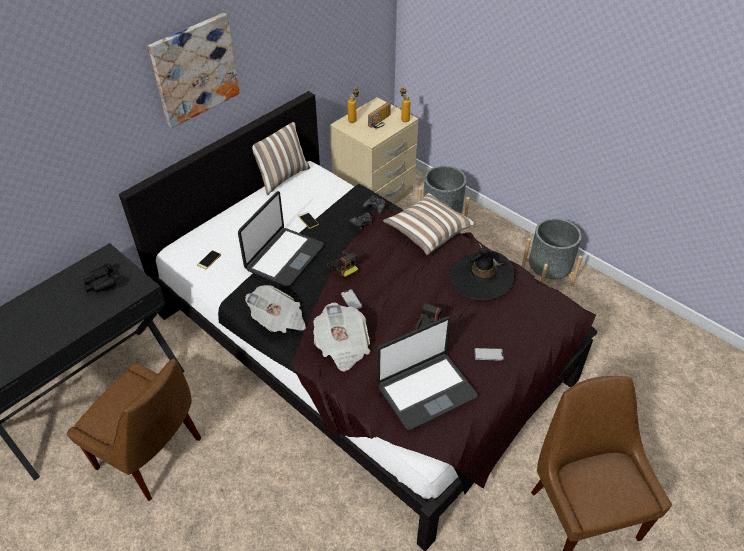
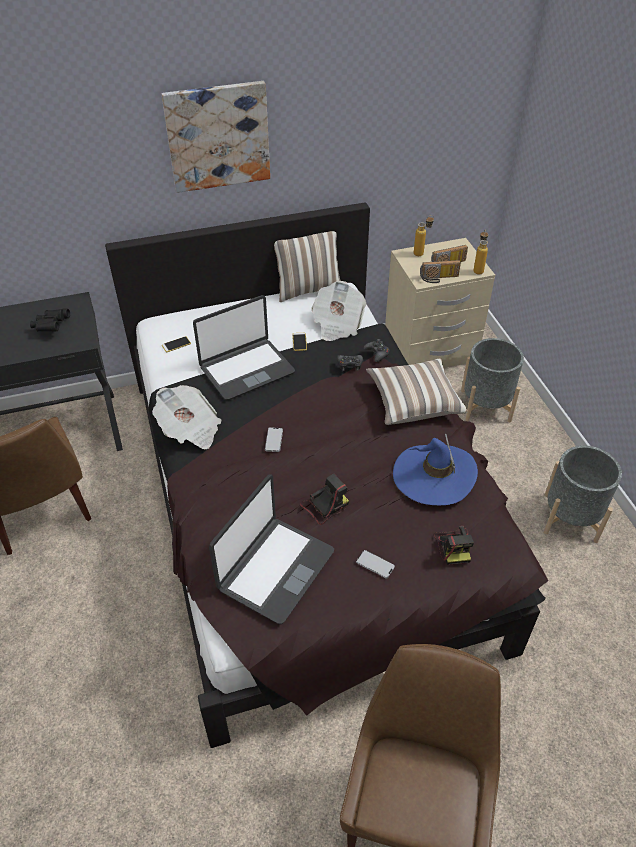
camera: 30 degrees right, 0 degrees up
newspaper [313,303,370,372] -> newspaper moved to [311,281,366,341]
camera [327,251,359,279] -> camera moved to [434,526,474,565]
laptop [377,317,478,431] -> laptop turned 60 degrees counterclockwise [209,474,334,624]
black hat [449,243,515,300] -> blue hat [393,434,478,505]
none -> radio [420,260,461,283]

